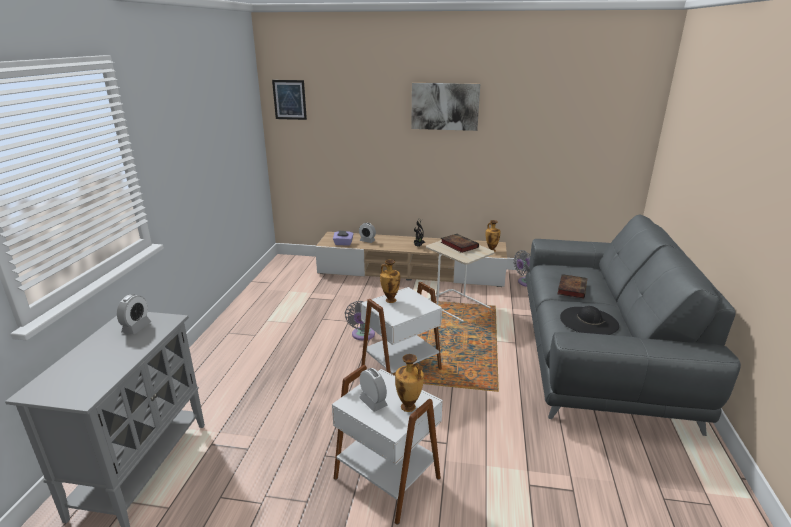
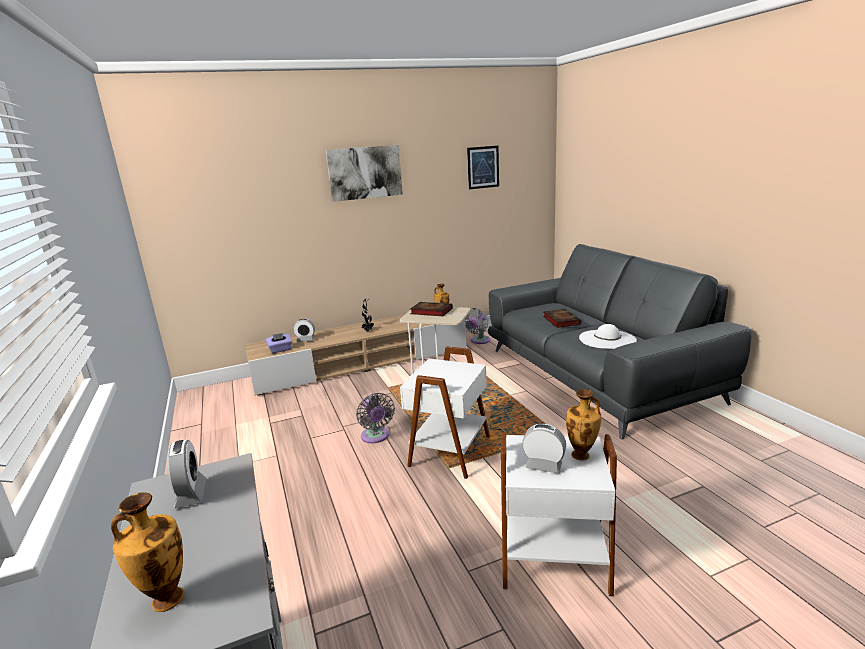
camera: 30 degrees left, 5 degrees down
picture [272,80,307,120] -> picture moved to [467,146,499,190]
vase [380,259,400,303] -> vase moved to [111,492,184,612]
black hat [560,306,619,335] -> white hat [579,324,637,349]

